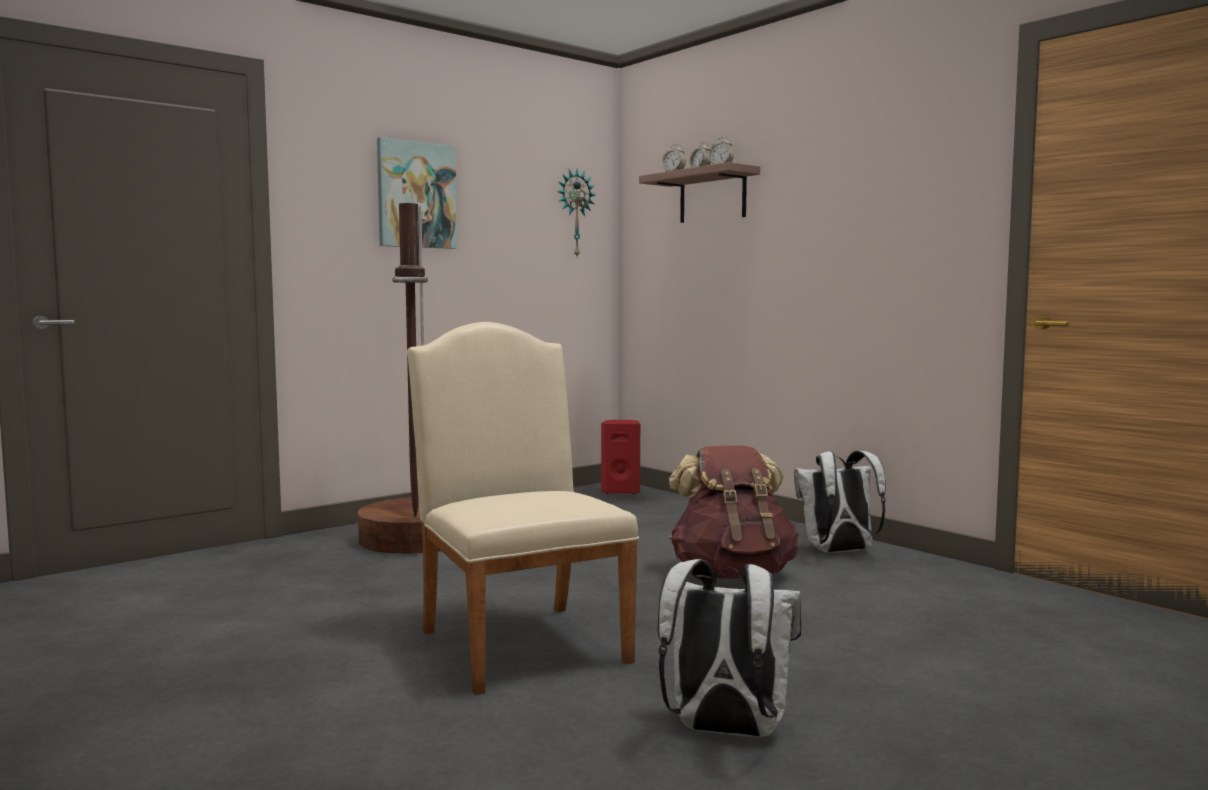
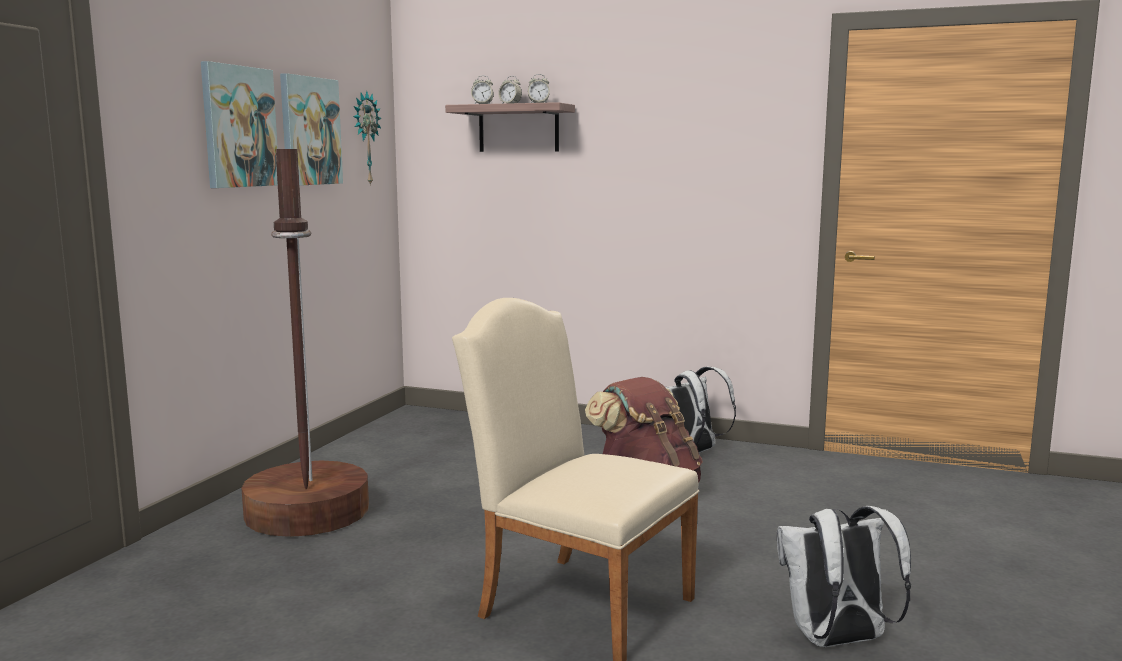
camera: 30 degrees left, 5 degrees up
red speaker [601,420,640,495] -> none
none -> picture [280,73,343,186]

